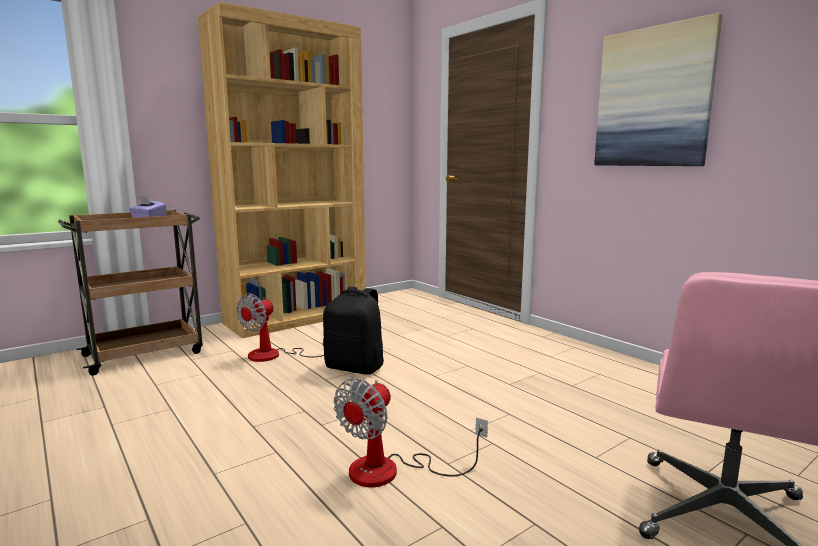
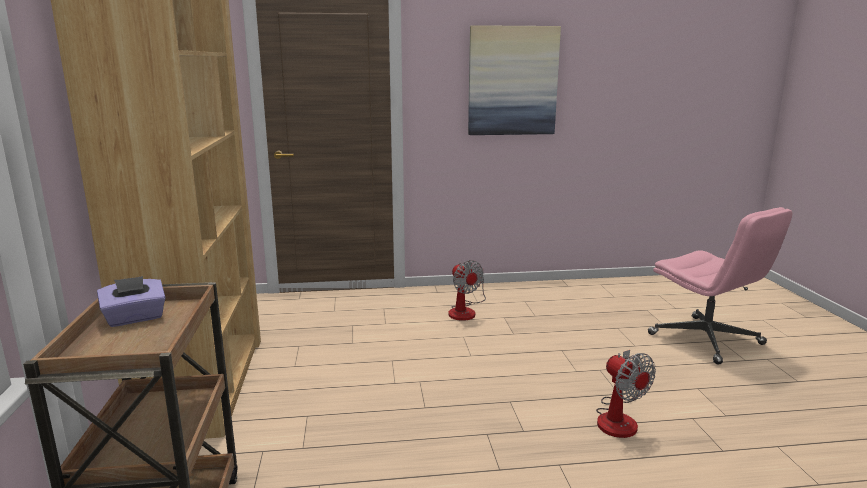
camera: 60 degrees left, 5 degrees up
fan [236,293,324,362] -> fan moved to [449,260,486,321]
black backpack [323,286,384,375] -> none

